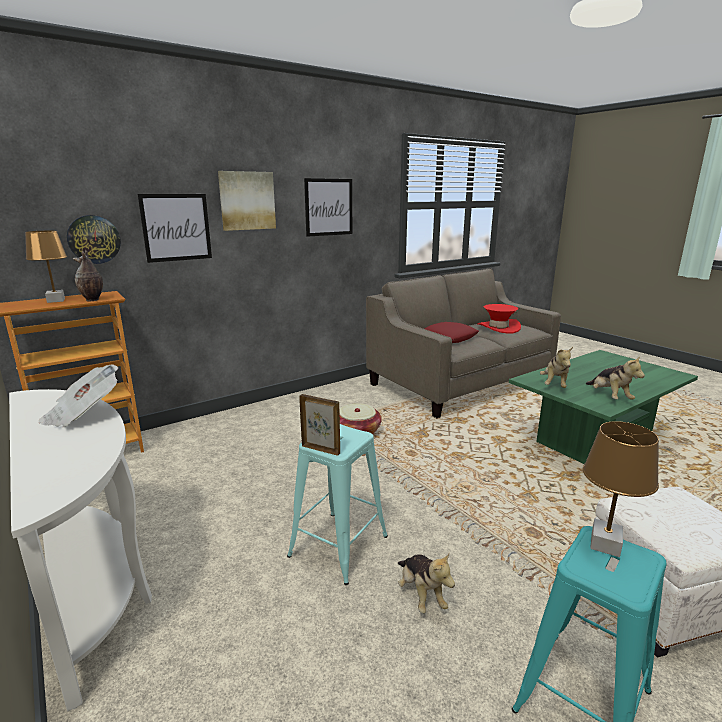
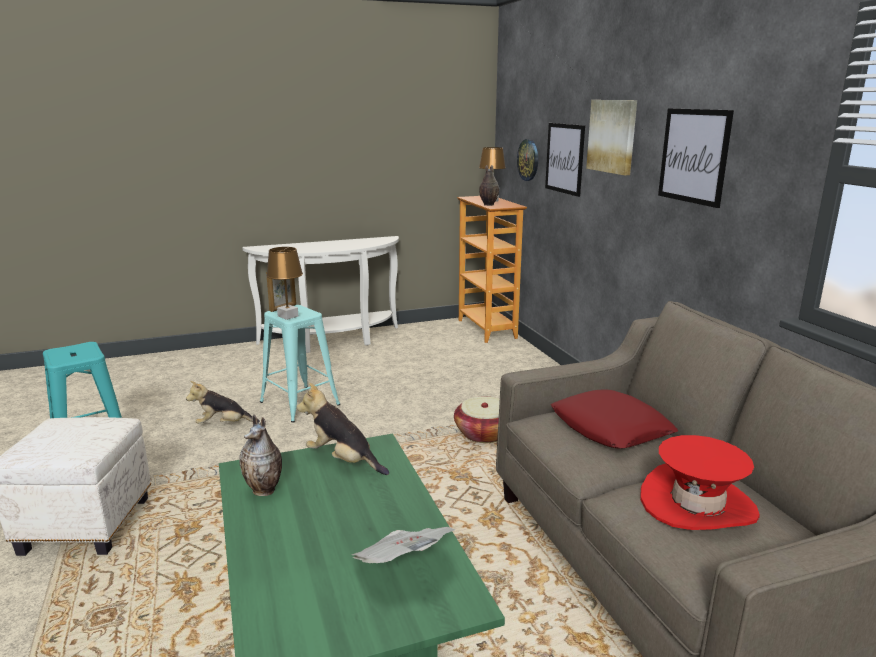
camera: 105 degrees right, 0 degrees up
newspaper [39,364,118,427] -> newspaper moved to [352,527,455,563]
brown table lamp [583,421,659,557] -> brown table lamp moved to [266,247,303,320]
plush toy [586,356,645,399] -> vase [239,414,282,496]

